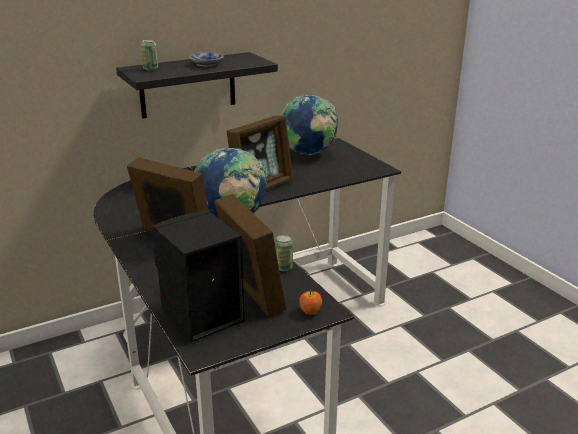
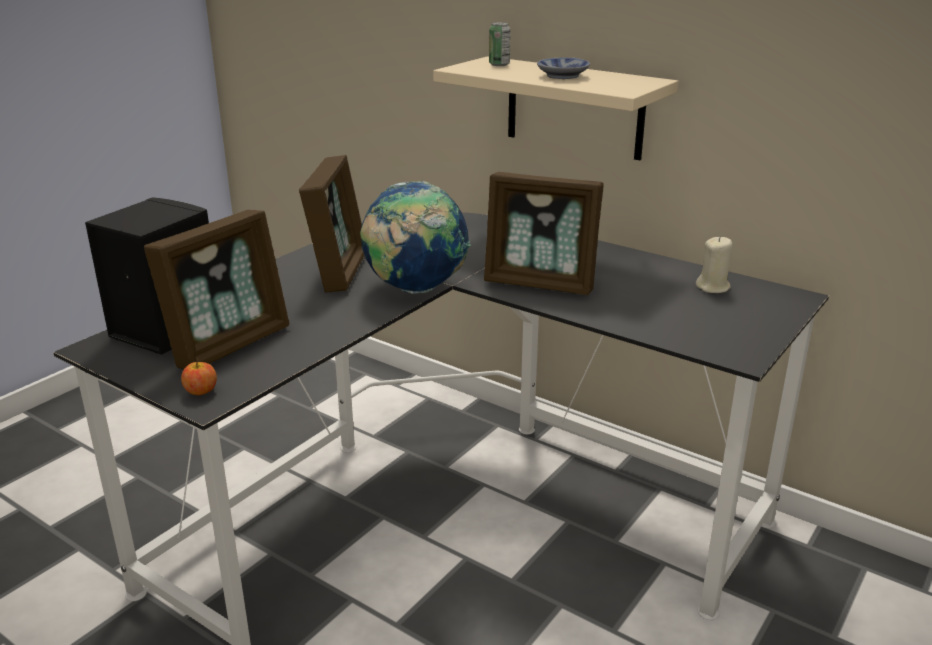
camera: 65 degrees right, 0 degrees up
black shelf [116,52,278,119] -> beige shelf [433,56,678,160]
can [275,235,293,271] -> none
globe [281,95,338,155] -> beige candle [696,236,732,293]

